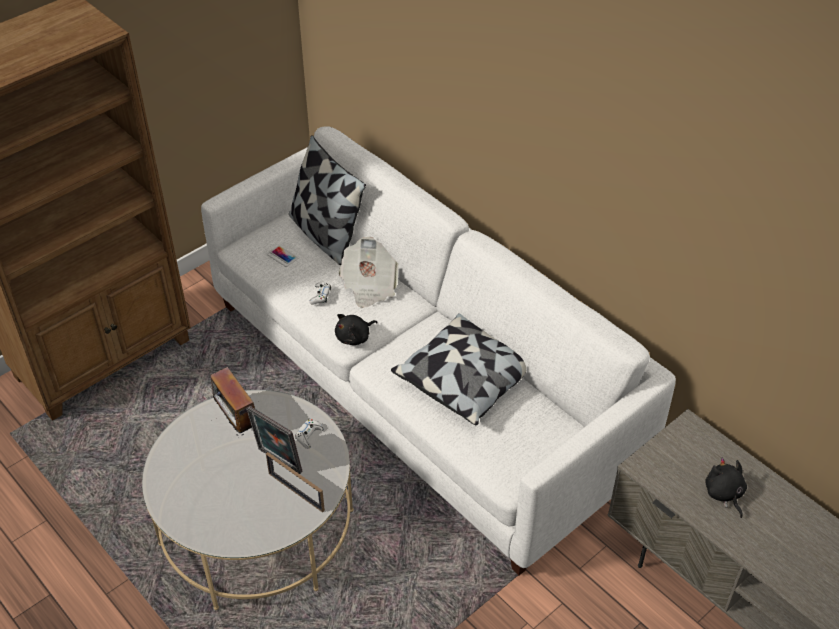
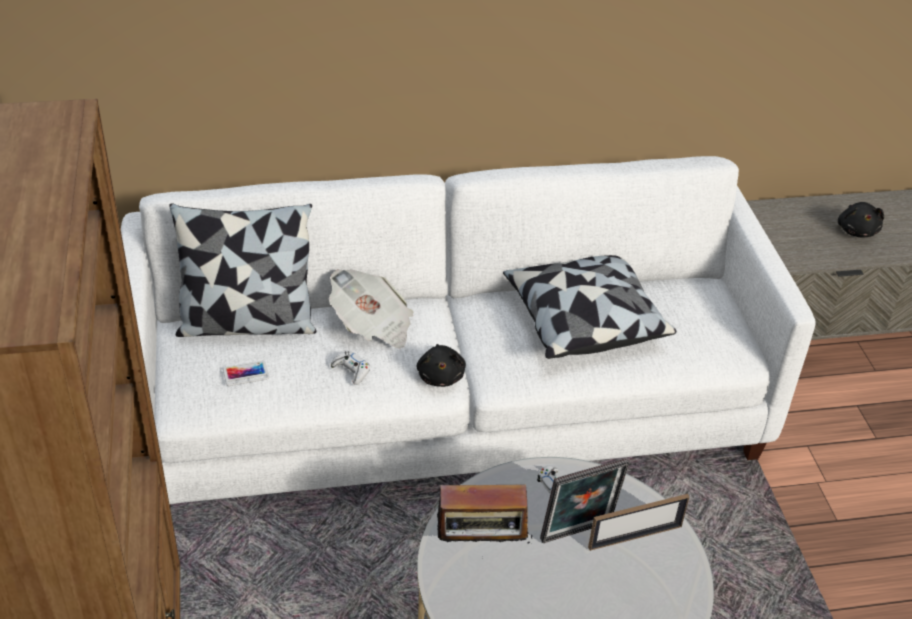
camera: 60 degrees left, 5 degrees down
black plush toy [705,458,747,518] -> black plush toy turned 105 degrees counterclockwise [838,202,884,238]

